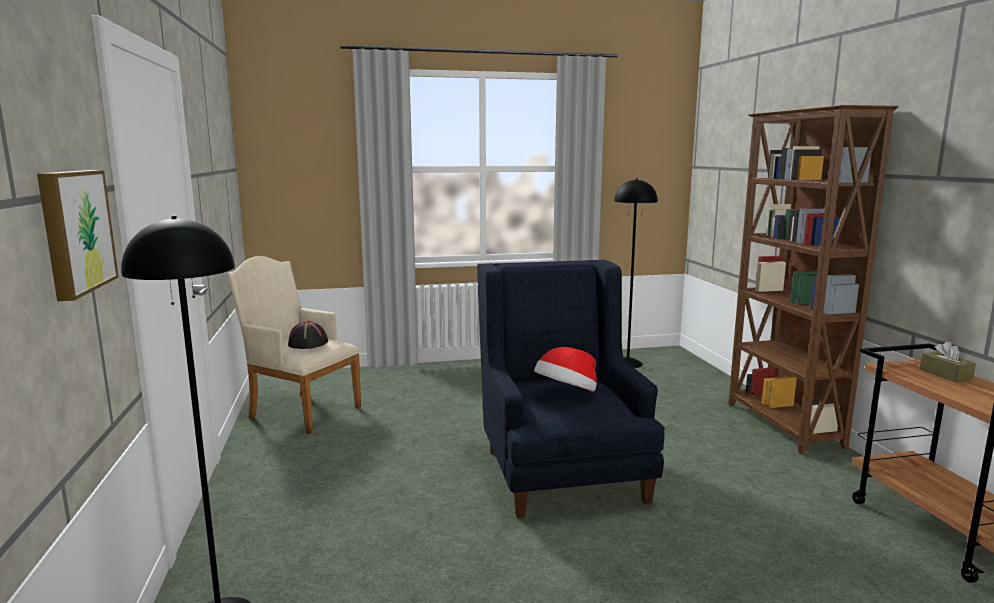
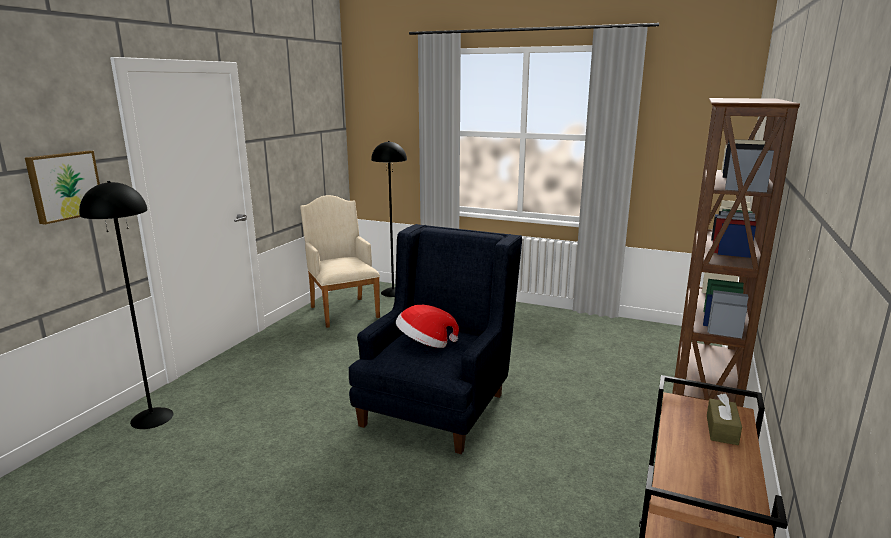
camera: 35 degrees right, 5 degrees up
black hat [288,321,328,349] -> none
black floor lamp [614,179,658,368] -> black floor lamp moved to [371,141,407,297]

